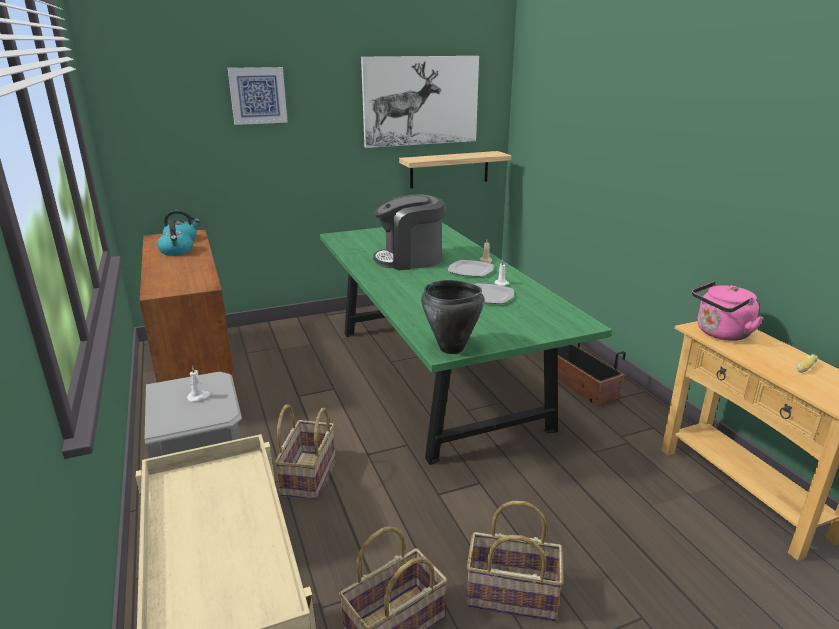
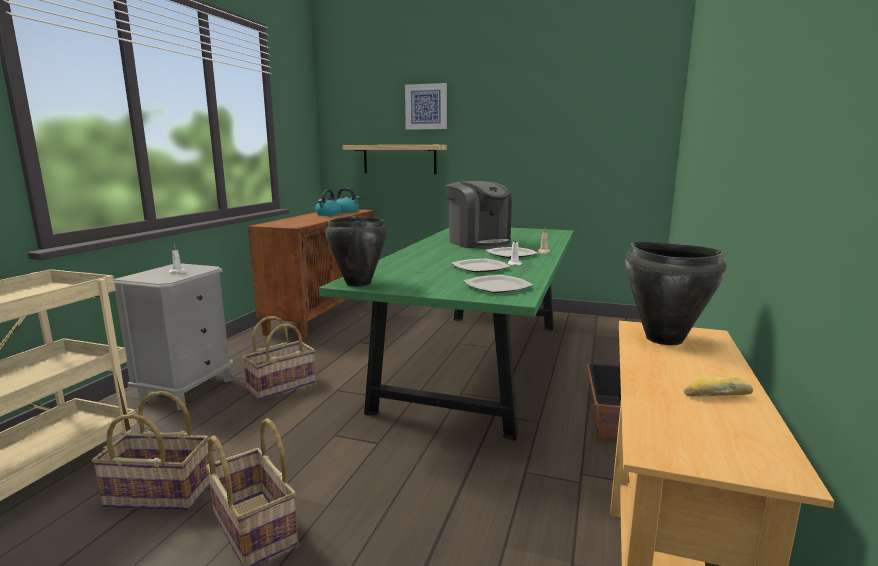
camera: 40 degrees right, 10 degrees down
picture [361,56,479,148] -> none
coffee machine [373,194,445,270] -> coffee machine turned 150 degrees counterclockwise [446,181,512,249]
shelf [399,151,511,188] -> shelf moved to [343,145,447,174]
pink kettle [692,281,763,341] -> black cooking pot [625,241,726,345]
none -> plate [464,275,533,293]

